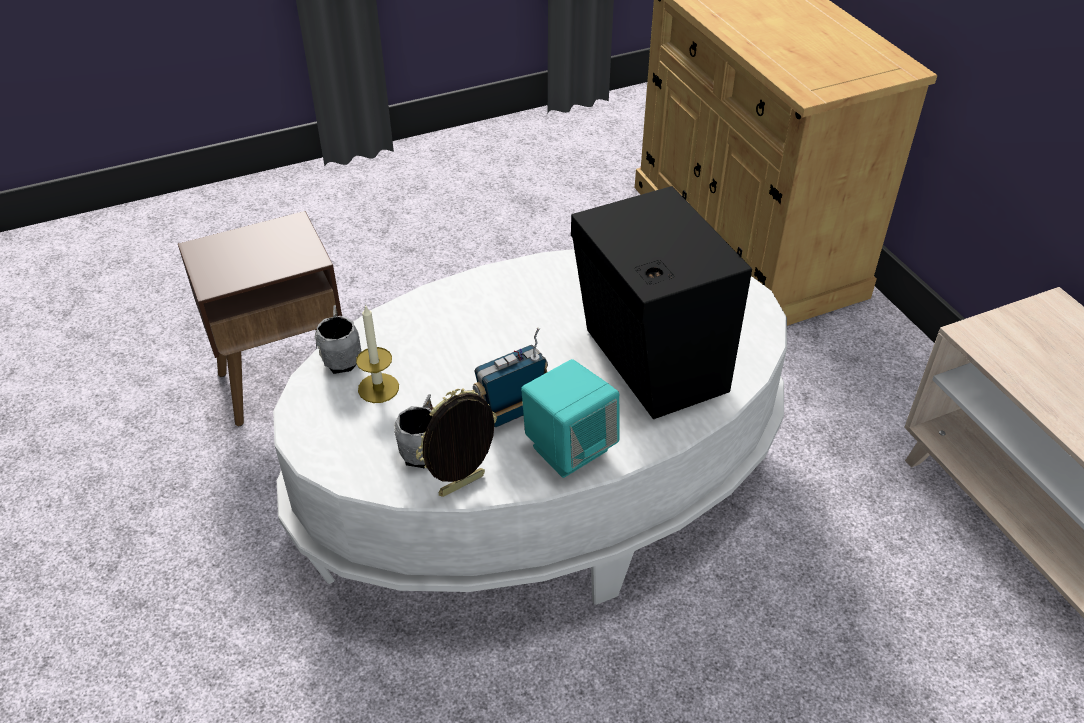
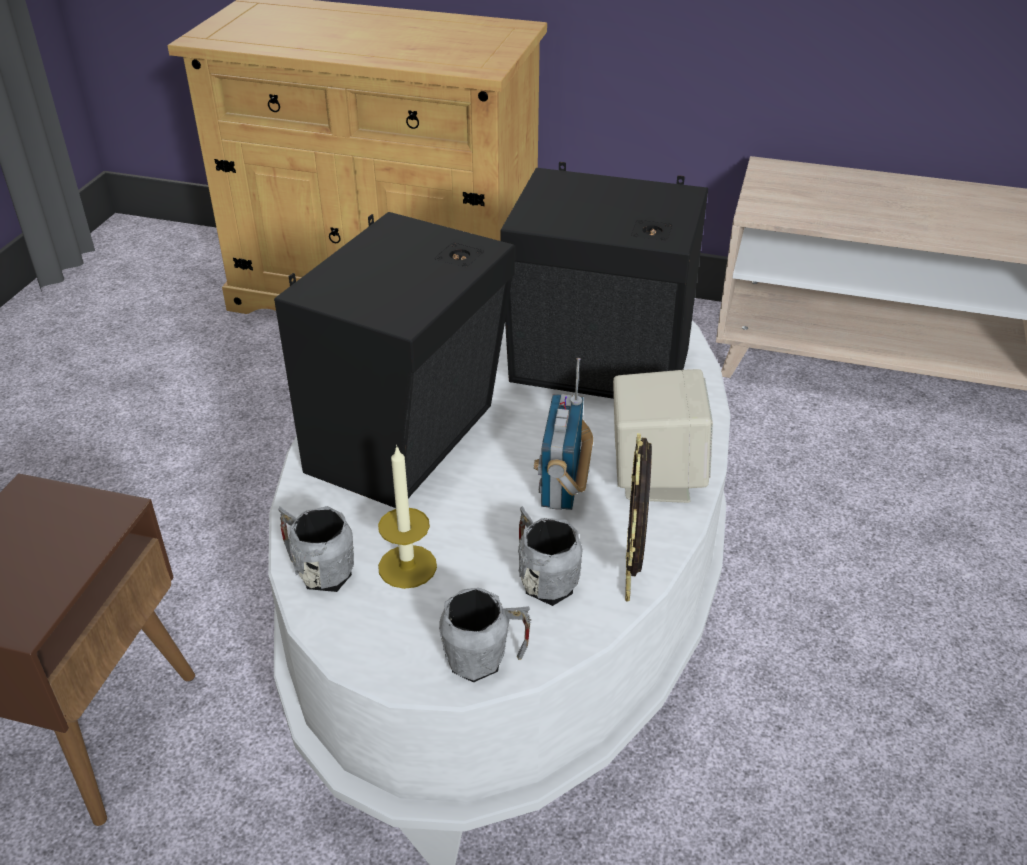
camera: 50 degrees left, 5 degrees down
turquoise speaker [521,359,620,478] -> beige speaker [613,369,713,503]
none -> black speaker [274,212,515,508]
none -> grey mug [439,588,531,683]

